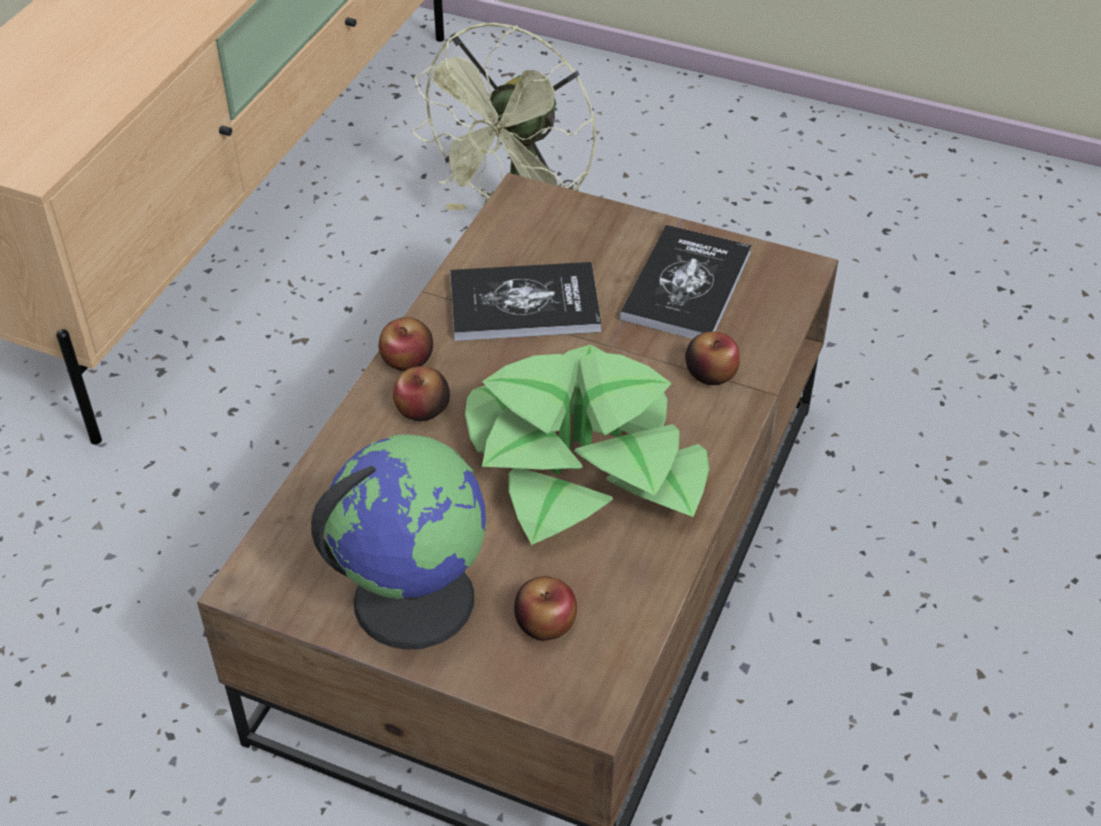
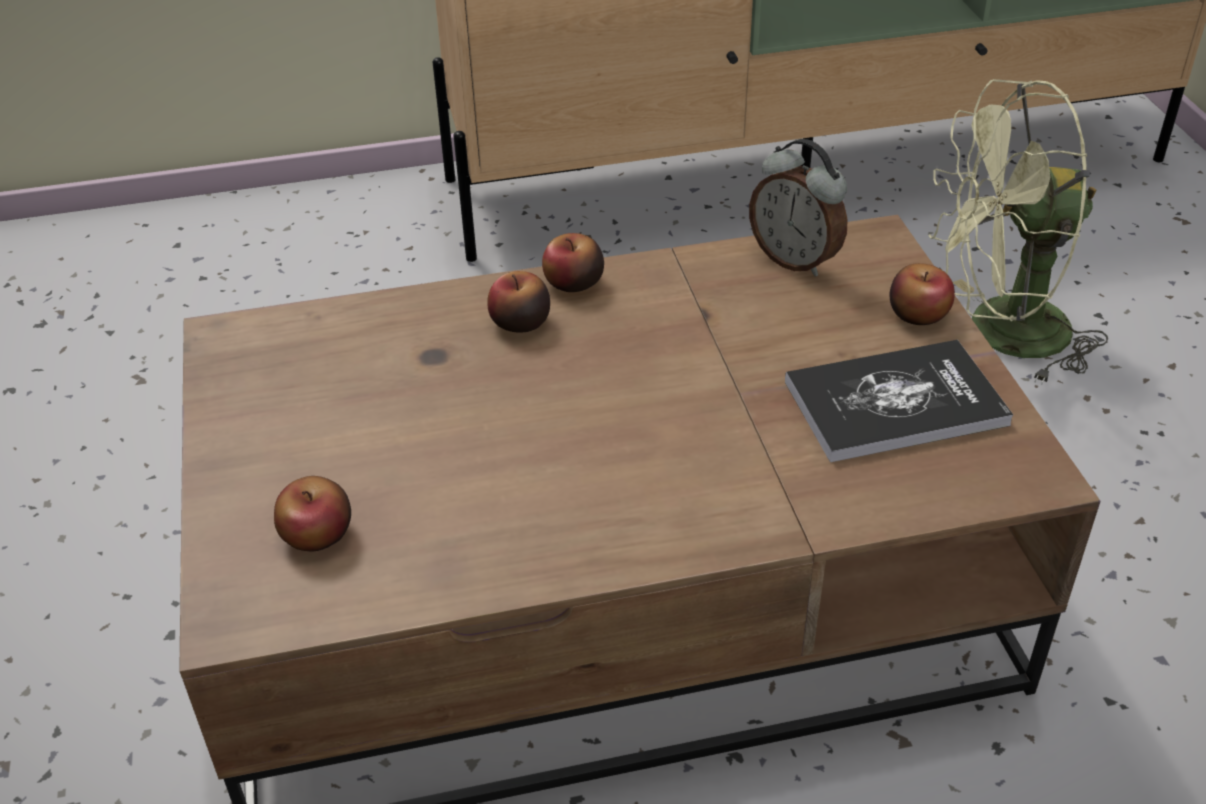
camera: 55 degrees right, 5 degrees down
globe [311,434,487,650] -> none
book [450,262,602,341] -> none
potted plant [465,345,709,545] -> none
apple [685,331,740,385] -> apple moved to [890,263,955,325]
none -> alarm clock [749,139,848,276]

